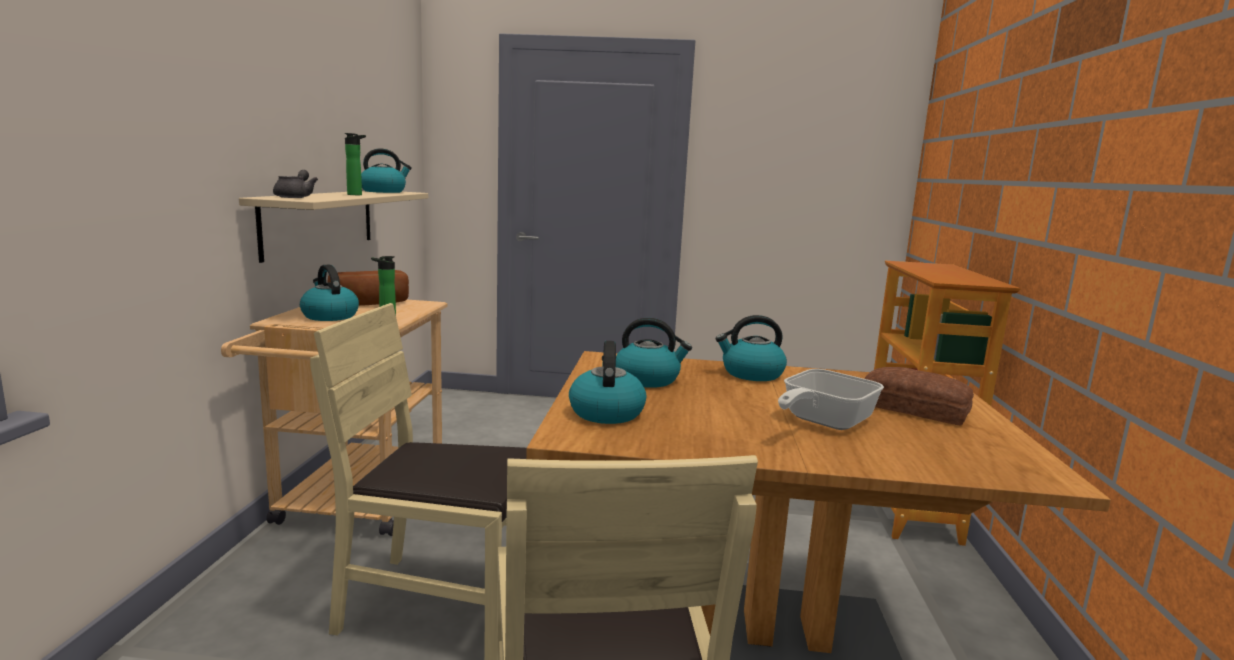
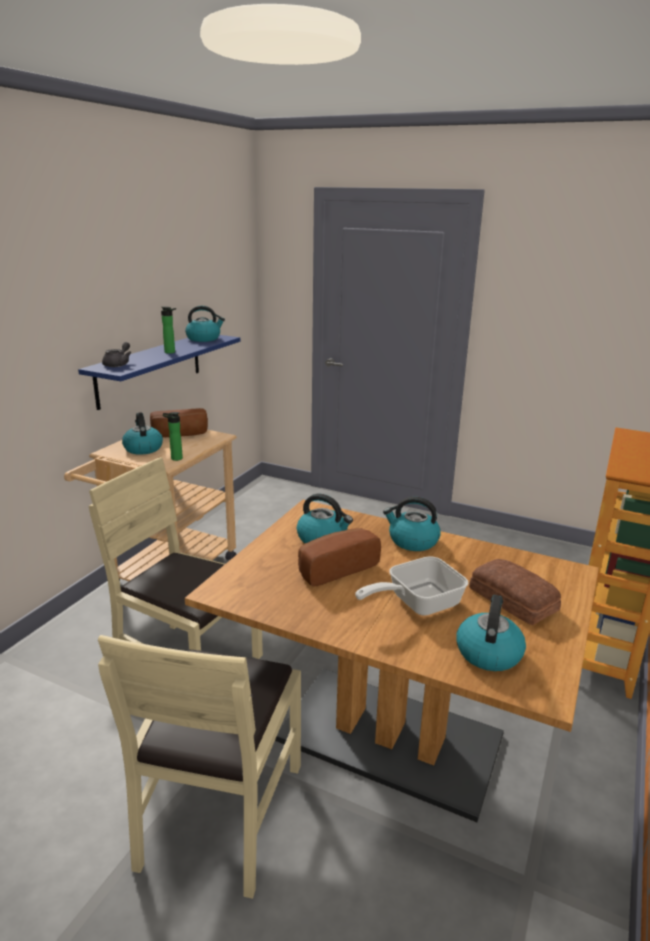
camera: 20 degrees right, 10 degrees up
beige shelf [239,191,428,263] -> blue shelf [78,335,240,410]
kettle [569,341,646,424] -> kettle moved to [457,595,526,671]
none -> bread [298,528,381,587]

